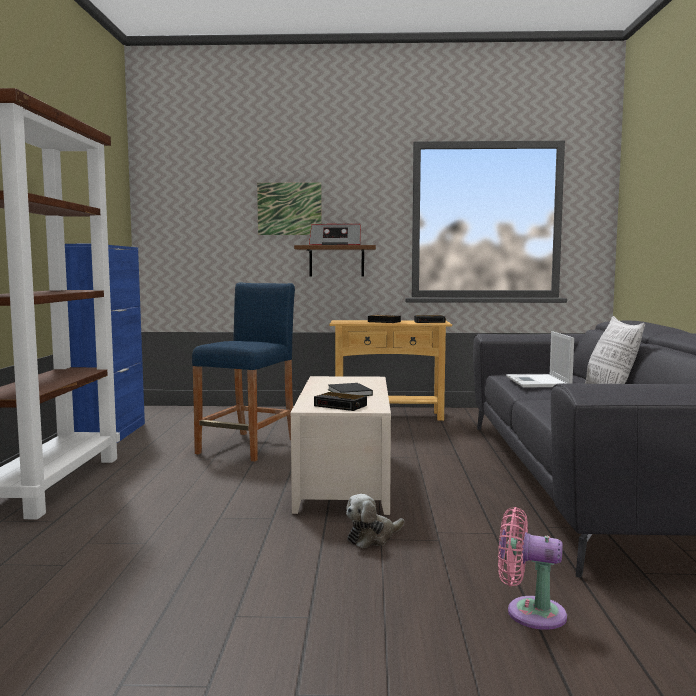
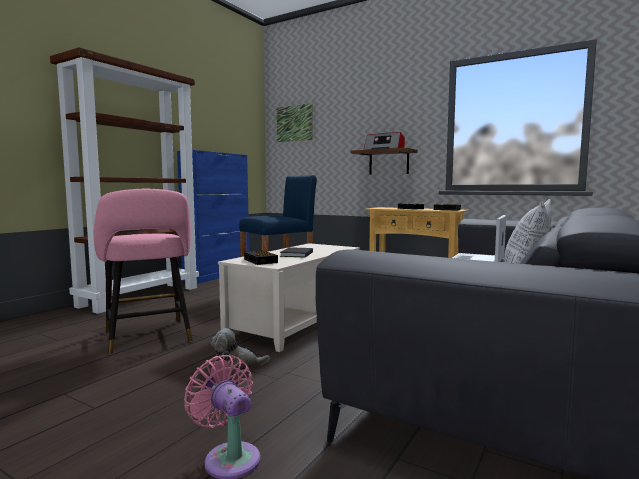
camera: 30 degrees right, 0 degrees up
picture [257,182,322,235] -> picture moved to [276,103,313,142]
none -> pink stool [94,189,193,355]

